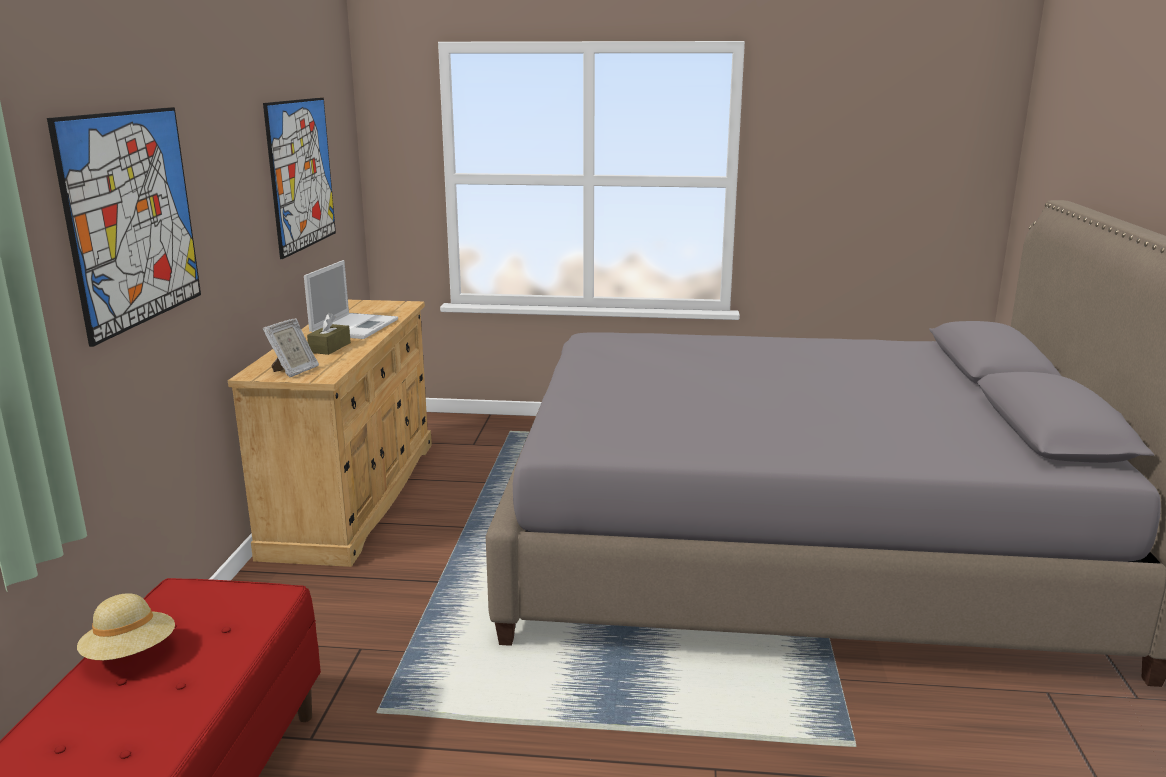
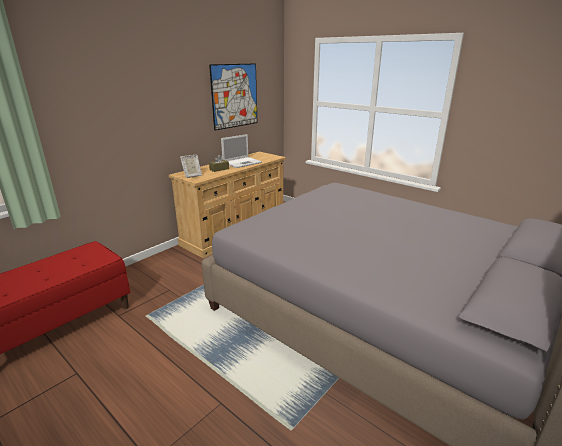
camera: 35 degrees right, 5 degrees up
picture [47,107,201,347] -> none
beige hat [77,593,175,660] -> none

